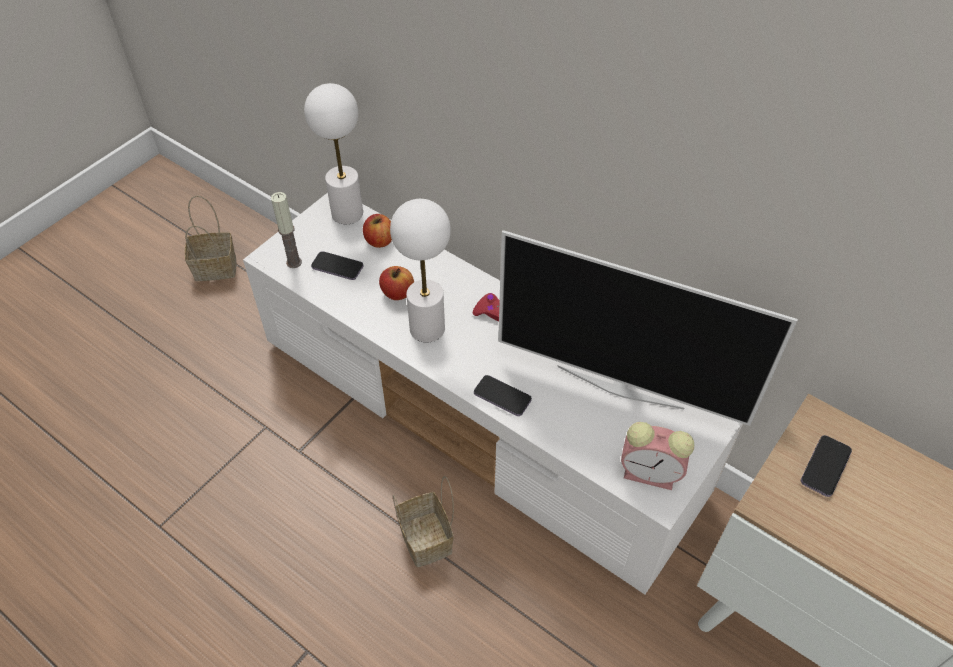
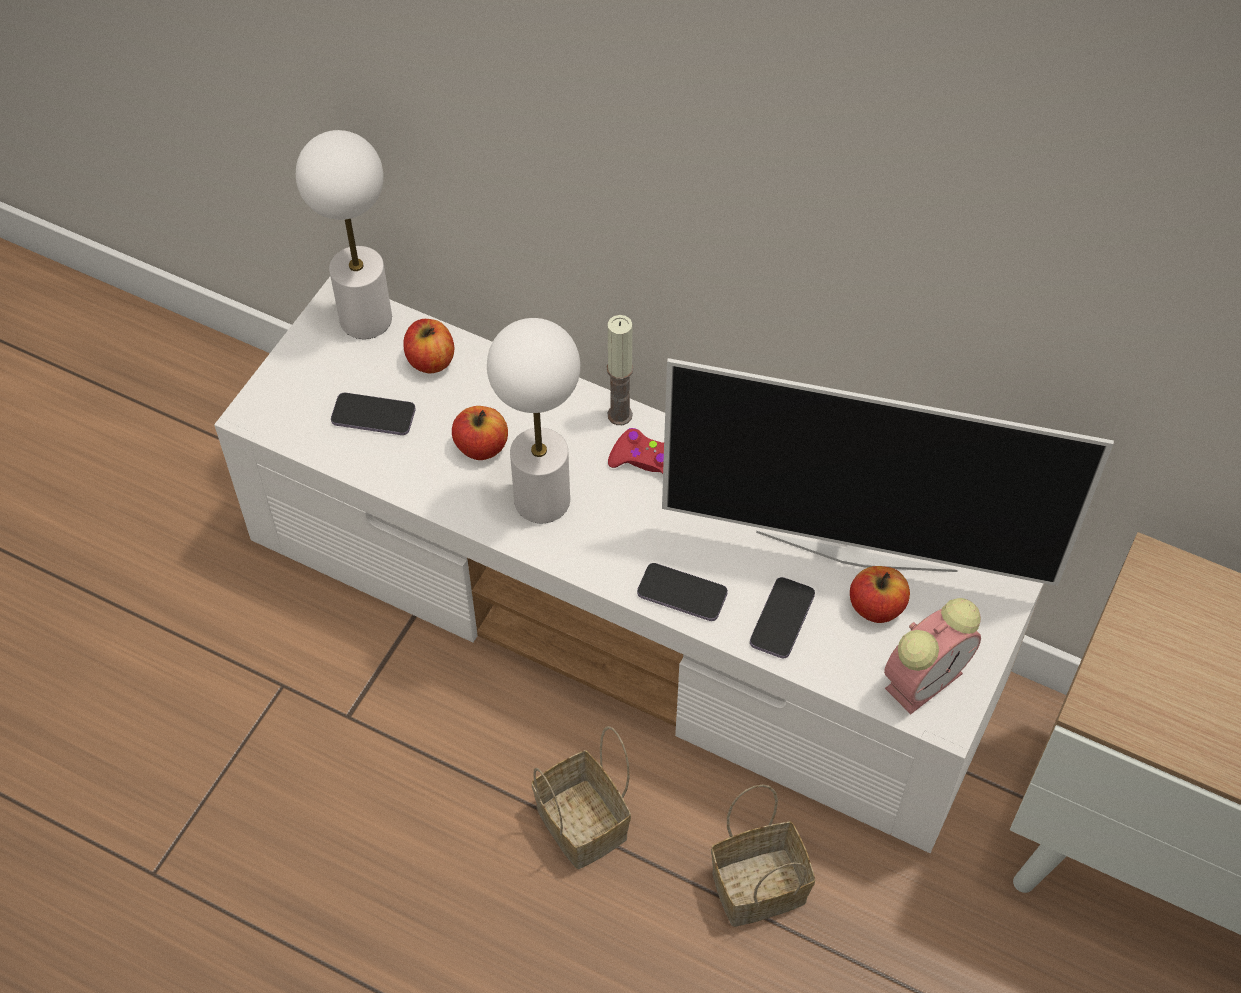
camera: 10 degrees left, 5 degrees up
basket [185,196,236,281] -> basket moved to [711,784,815,927]
candle [271,192,302,268] -> candle moved to [607,315,633,425]
alarm clock [621,422,694,490] -> alarm clock turned 45 degrees counterclockwise [884,598,981,714]
phone [801,435,852,497] -> phone moved to [750,577,815,658]
none -> apple [850,566,910,623]

